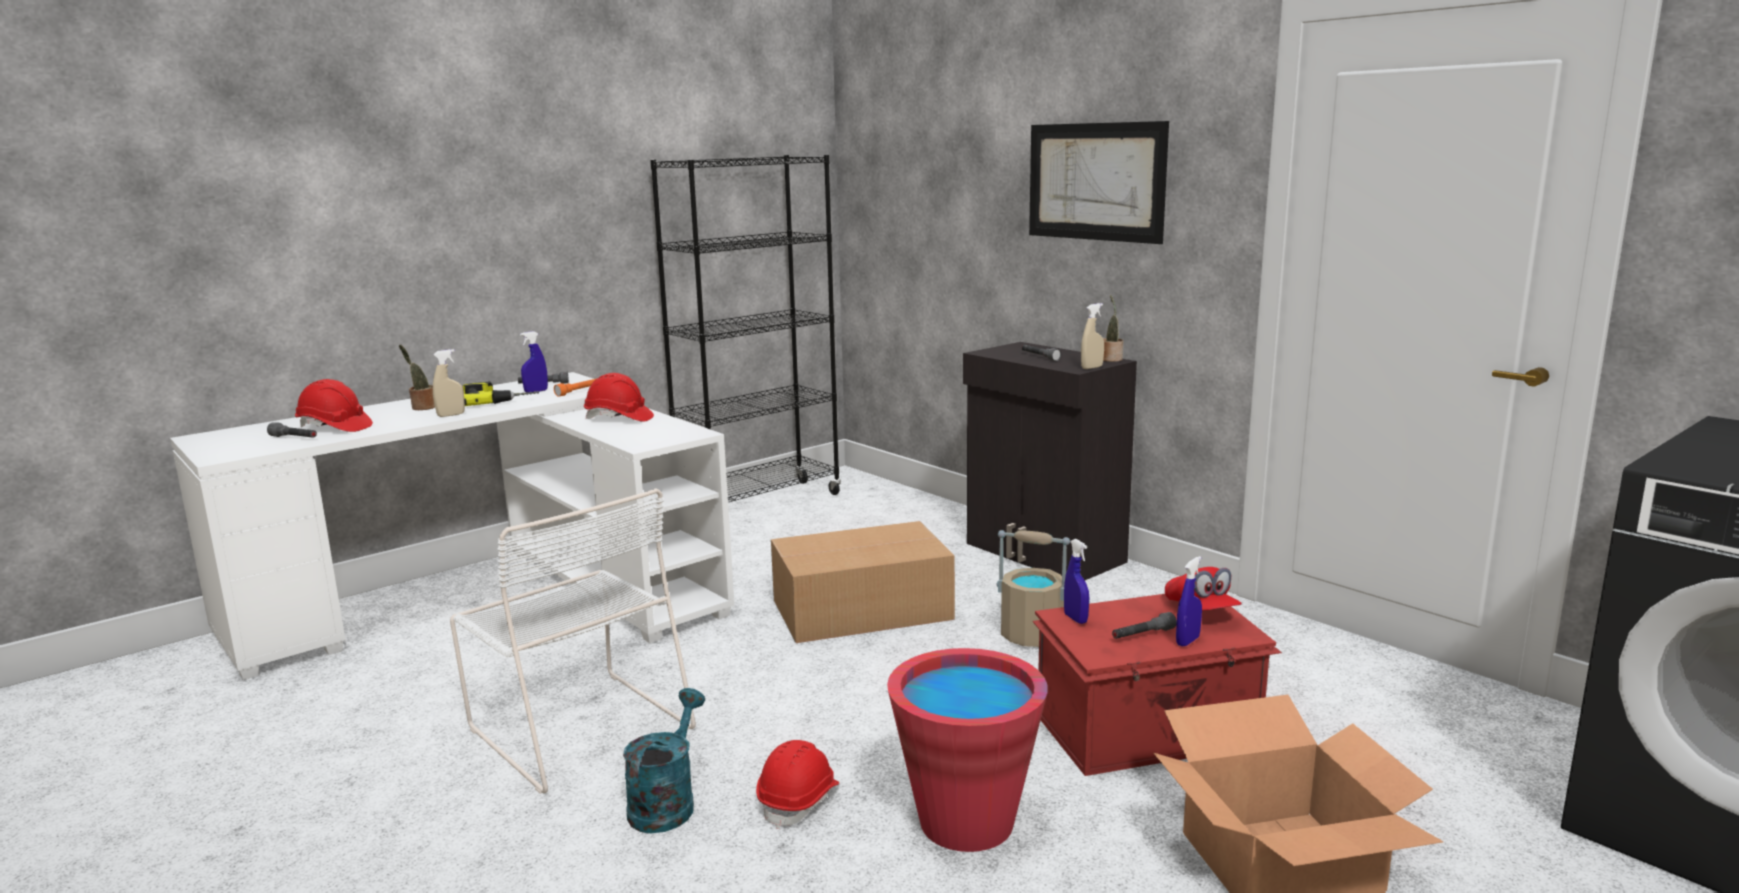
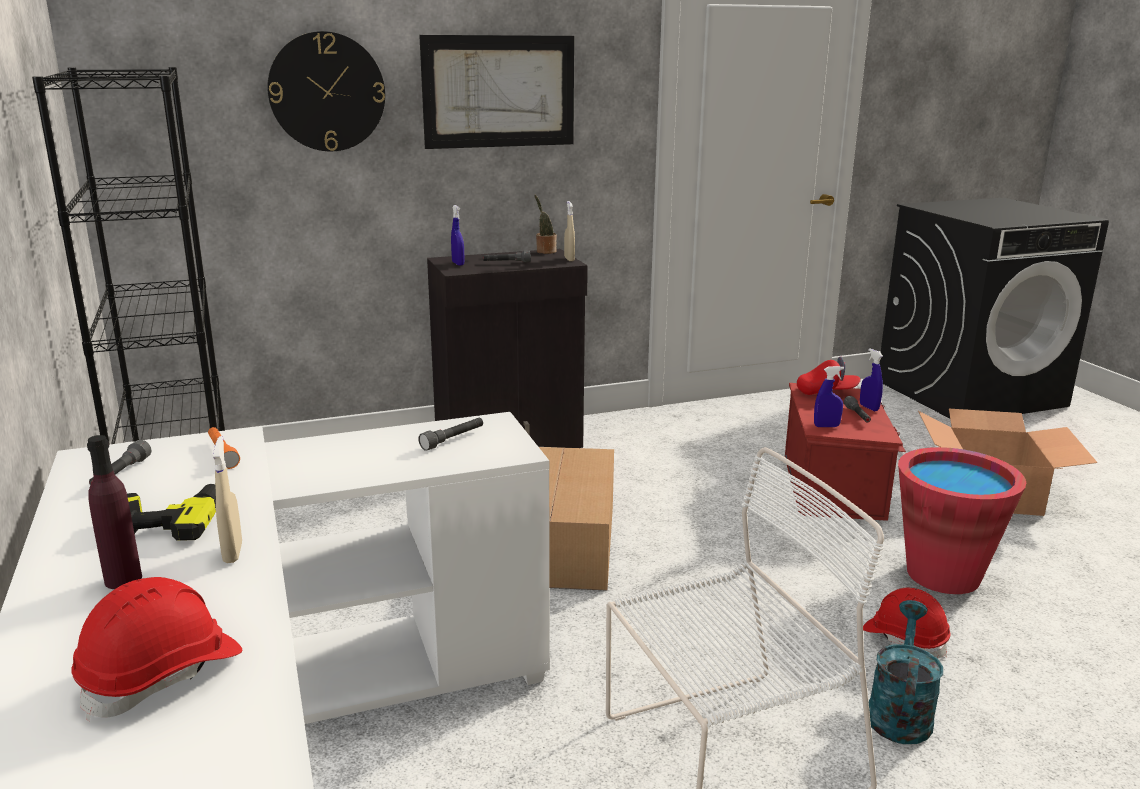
camera: 70 degrees left, 5 degrees up
grey flashlight [267,422,317,438] -> grey flashlight moved to [418,418,483,451]
potted plant [399,344,435,410] -> purple bottle [87,435,142,589]
blue spray bottle [520,331,548,393] -> blue spray bottle moved to [451,205,464,265]
red hard hat [584,373,654,422] -> none
turquoise watering can [623,688,705,833] -> turquoise watering can turned 75 degrees clockwise [869,600,943,744]
beige bucket [996,530,1070,647] -> none
none -> wall clock [267,31,385,151]

